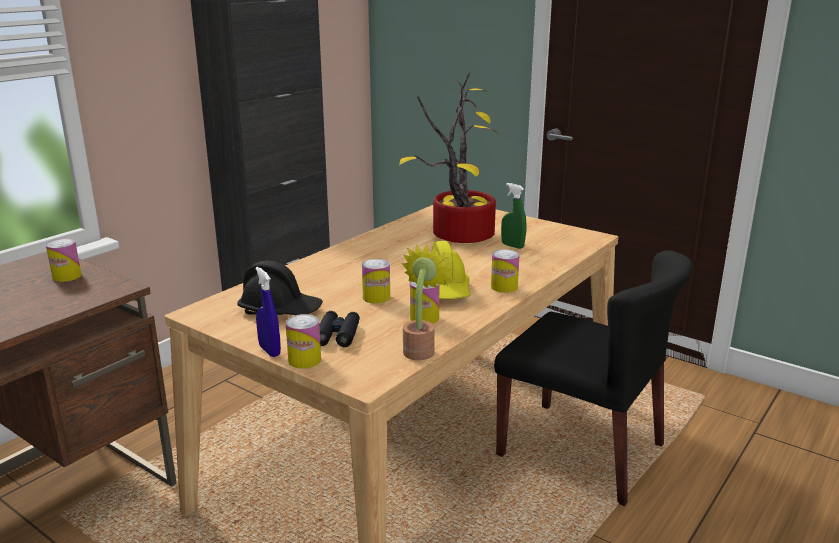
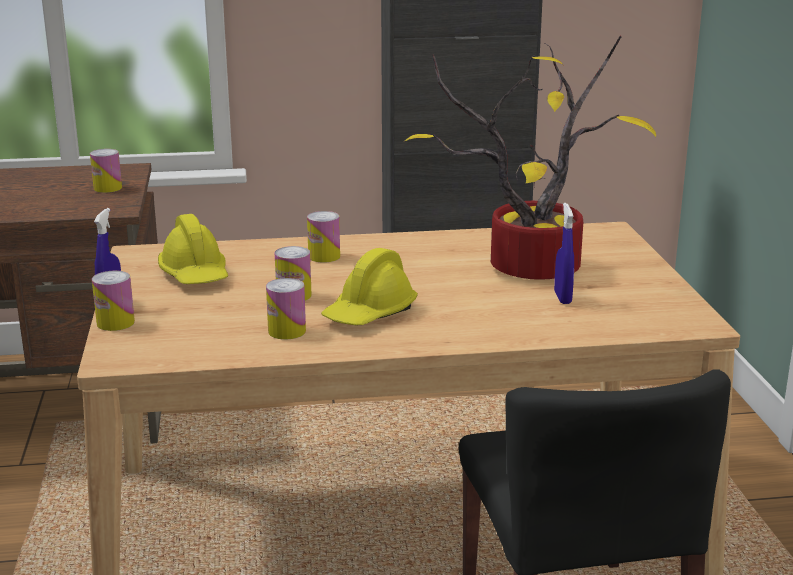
camera: 45 degrees right, 0 degrees up
black hard hat [237,260,323,315] -> yellow hard hat [158,214,228,284]
black binoculars [319,311,360,347] -> none
potted plant [402,244,452,360] -> none
can [491,249,520,293] -> can moved to [307,211,340,263]
green spray bottle [501,183,526,249] -> blue spray bottle [554,203,574,304]

